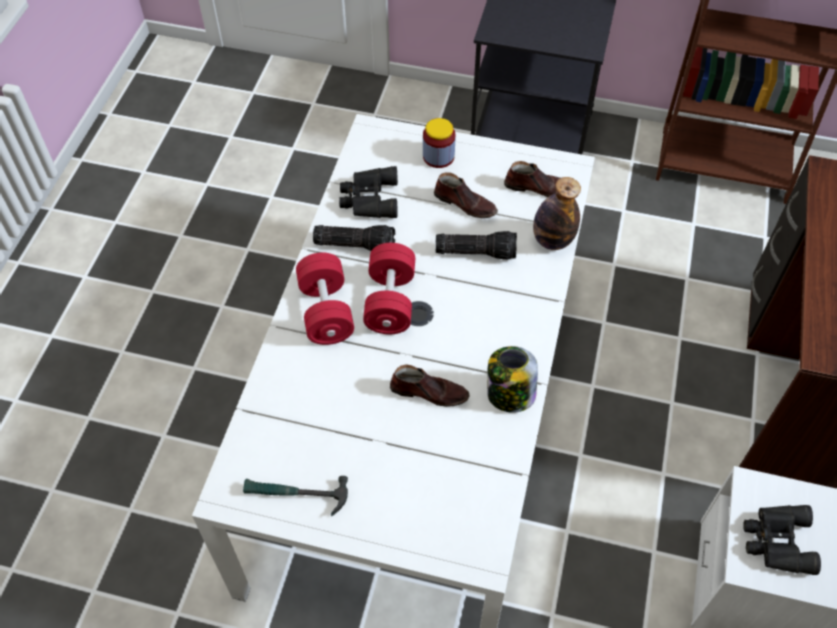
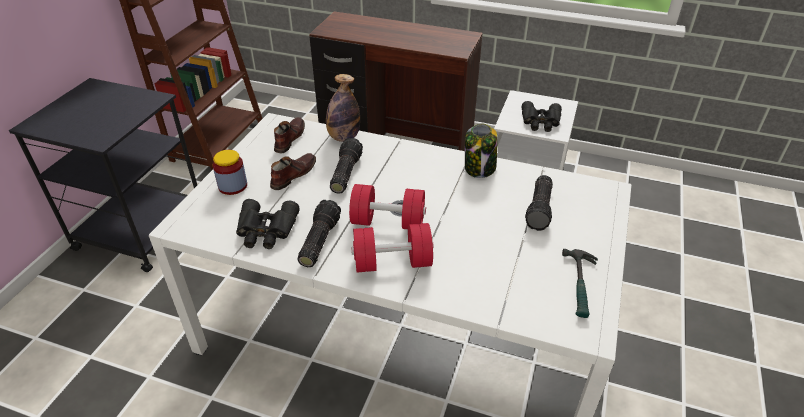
camera: 85 degrees left, 15 degrees down
brown shoe [390,364,470,407] -> none
none -> flashlight [525,175,553,231]

